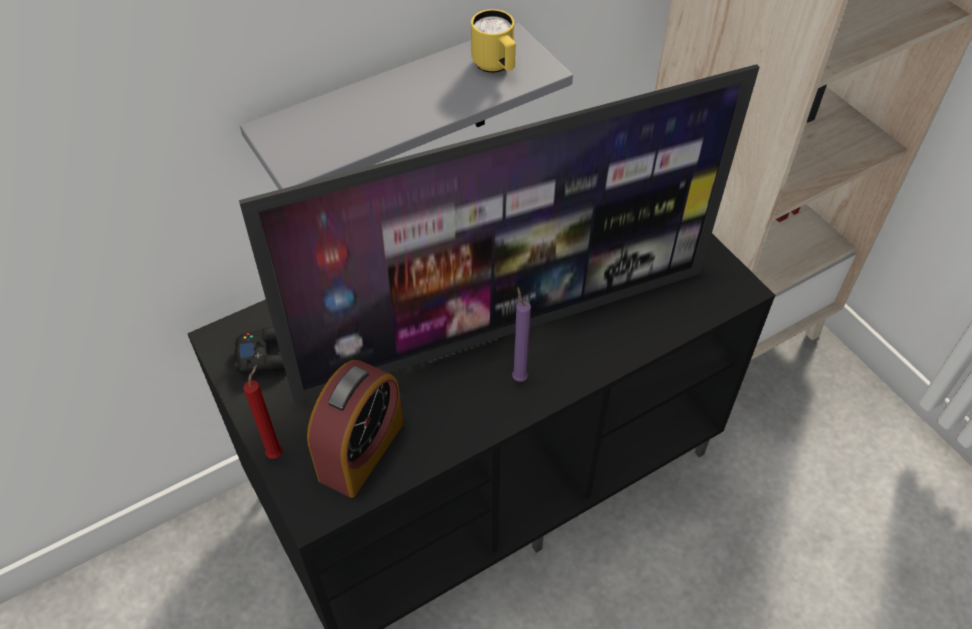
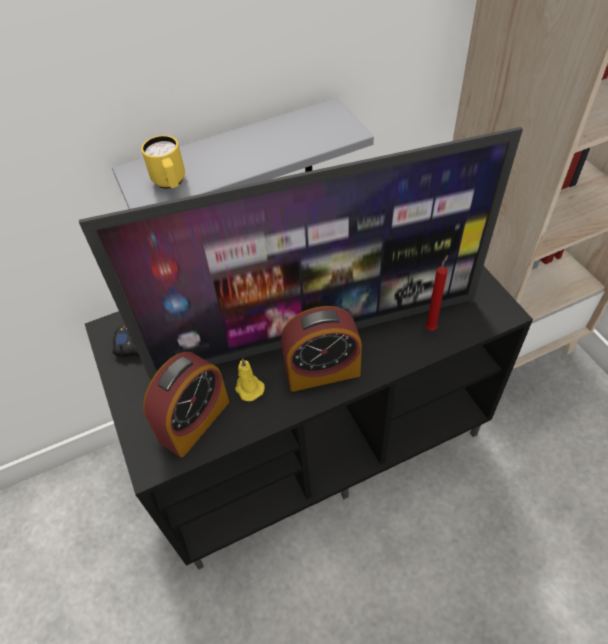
camera: 10 degrees right, 0 degrees up
red candle [243,365,283,459] -> red candle moved to [425,255,448,331]
yellow mug [471,9,516,73] -> yellow mug moved to [141,135,185,189]
purple candle [512,286,531,382] -> alarm clock [281,306,362,392]
none -> yellow candle [235,358,265,401]

